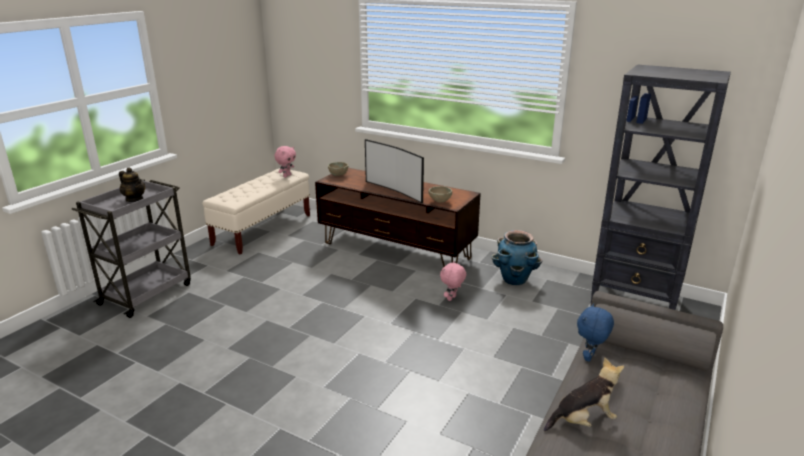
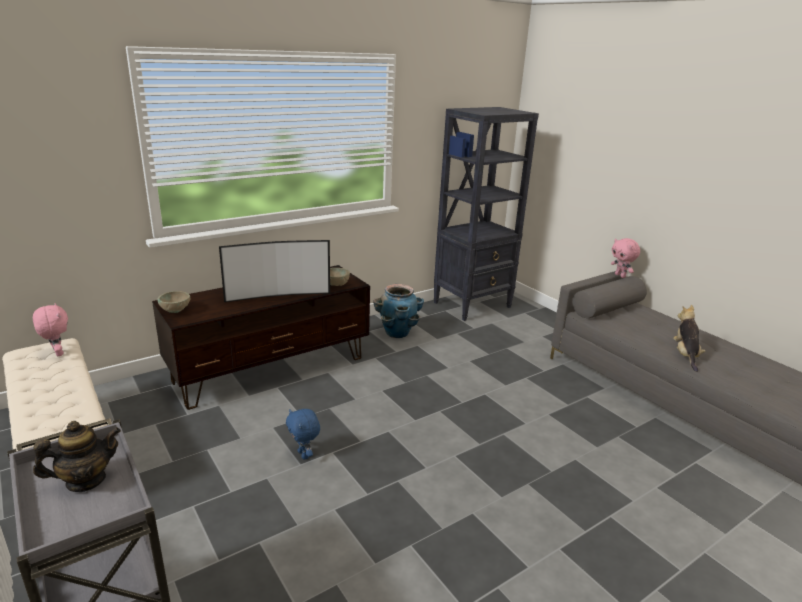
camera: 65 degrees left, 0 degrees up
pink plush toy [440,261,466,301] -> pink plush toy moved to [611,238,640,278]
blue plush toy [577,303,614,362] -> blue plush toy moved to [286,409,320,460]

